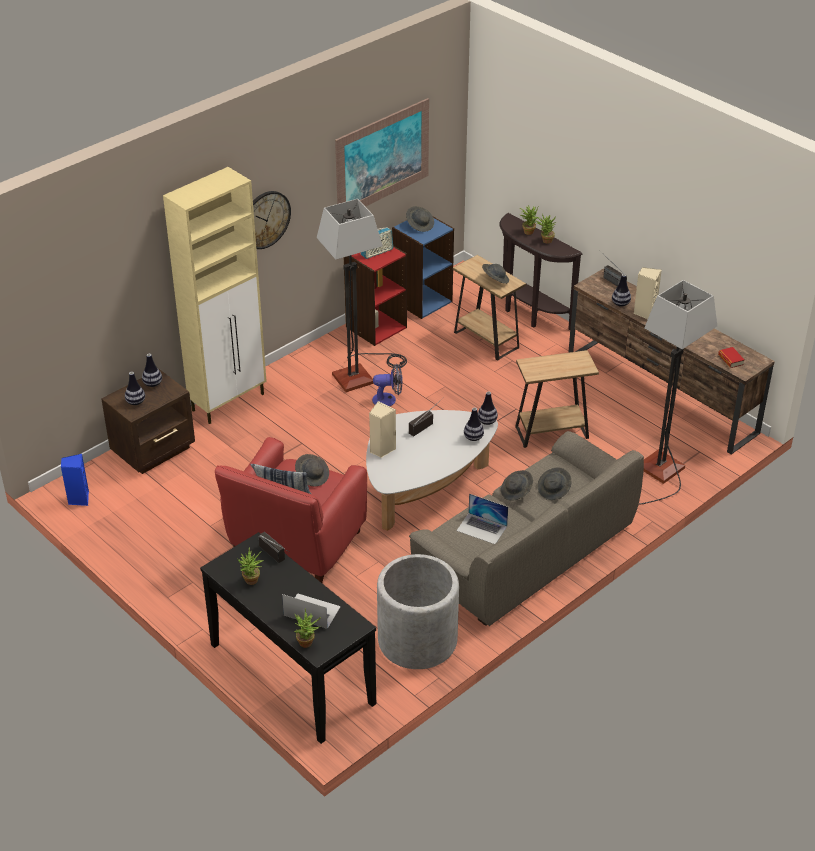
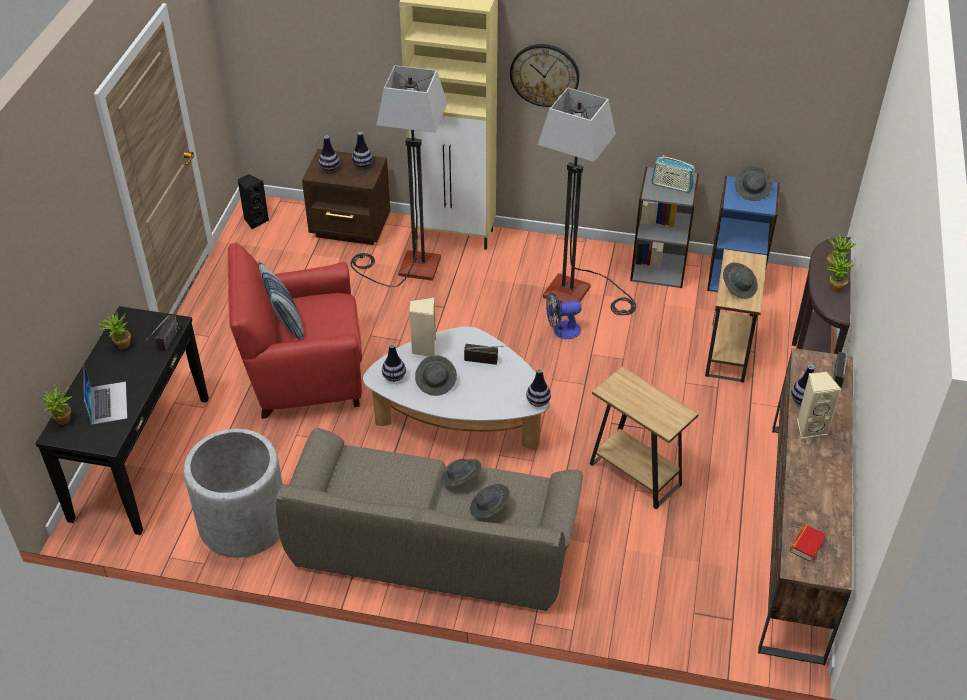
camera: 55 degrees right, 5 degrees up
blue speaker [61,454,89,506] -> black speaker [238,174,269,229]
grey hat [295,454,329,487] -> grey hat moved to [415,355,457,396]
picture [335,98,429,207] -> none
red bookcase [344,246,407,346] -> grey bookcase [630,167,699,288]
fan [372,364,403,406] -> fan turned 120 degrees clockwise [546,292,582,339]
laptop [456,494,508,544] -> none
vase [464,407,484,441] -> vase moved to [382,344,406,382]
floor lamp [639,280,717,505] -> floor lamp moved to [351,65,447,287]

